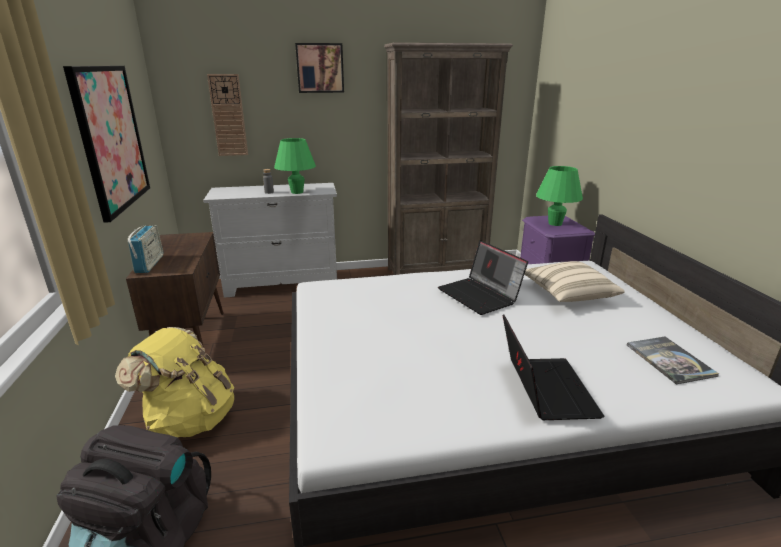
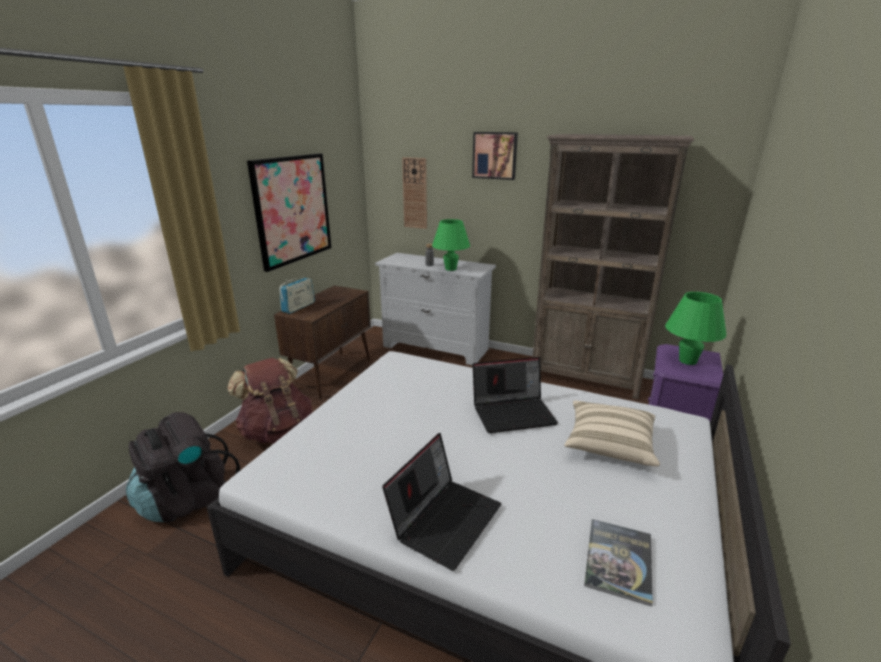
camera: 35 degrees right, 0 degrees up
yellow backpack [115,327,234,438] -> brown backpack [227,357,312,443]
laptop [438,240,528,315] -> laptop turned 105 degrees counterclockwise [473,357,558,433]

